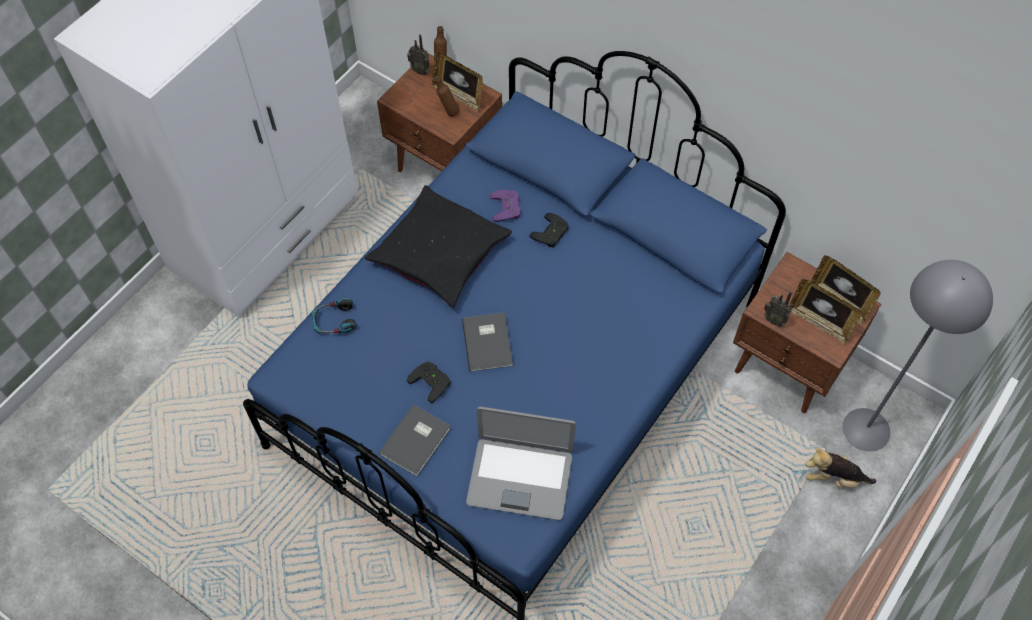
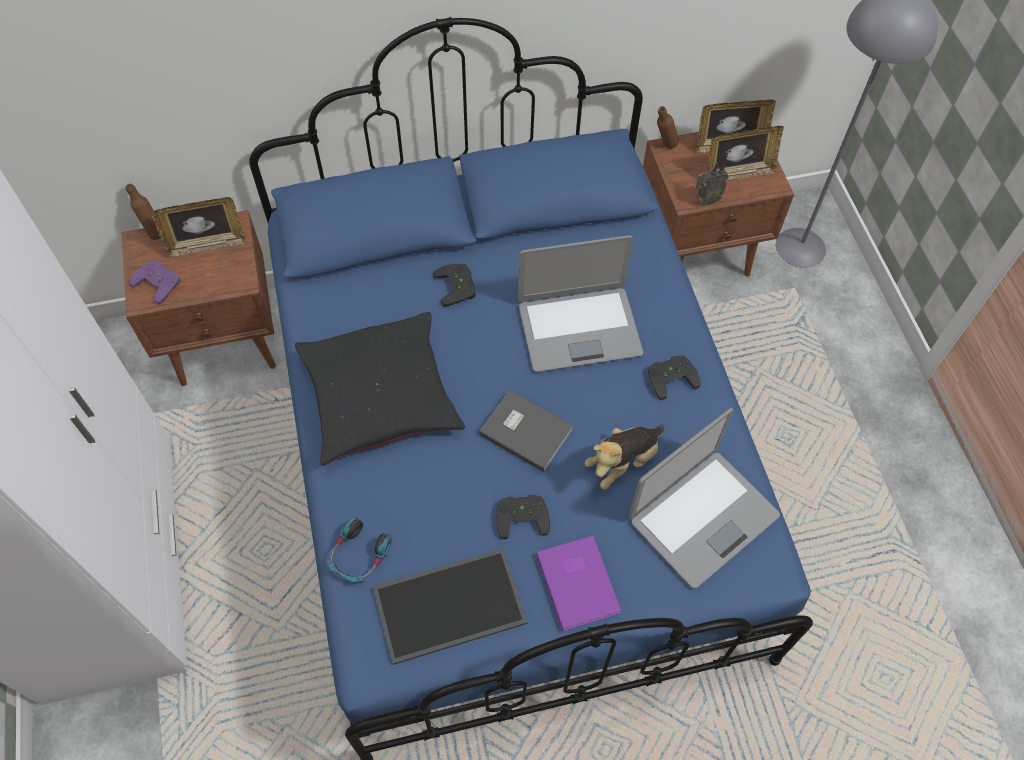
camera: 50 degrees left, 0 degrees up
grey book [379,405,451,476] -> purple book [536,536,621,631]
radio [407,34,430,75] -> none
brown bottle [435,76,459,117] -> brown bottle moved to [657,106,679,148]
purple game controller [490,190,521,222] -> purple game controller moved to [129,260,181,304]
plush toy [805,447,876,488] -> plush toy moved to [585,424,665,490]
none -> tray [372,548,528,665]
none -> laptop [518,235,643,372]
none -> black game controller [648,356,701,400]

